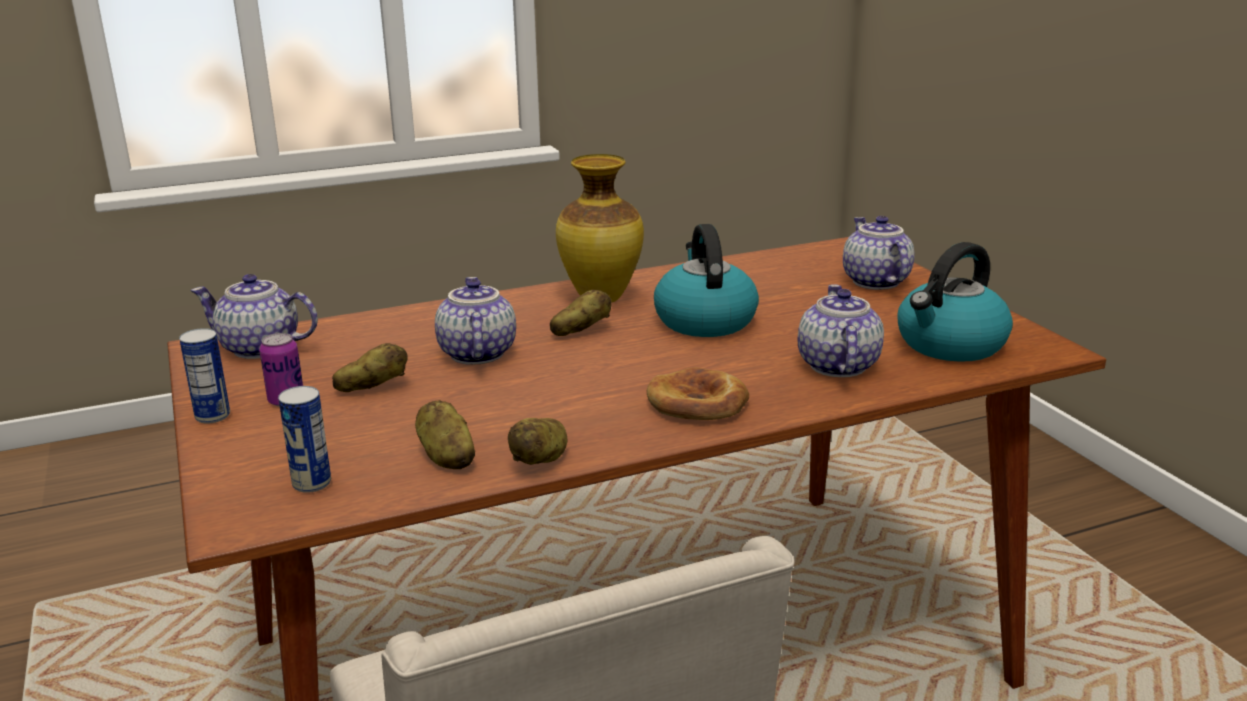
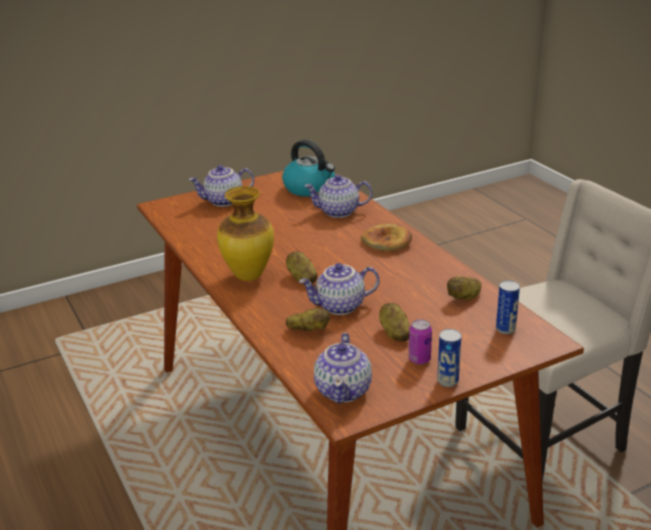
camera: 95 degrees left, 5 degrees up
potato [508,418,567,465] -> potato moved to [286,308,330,331]
kettle [654,224,759,337] -> none

